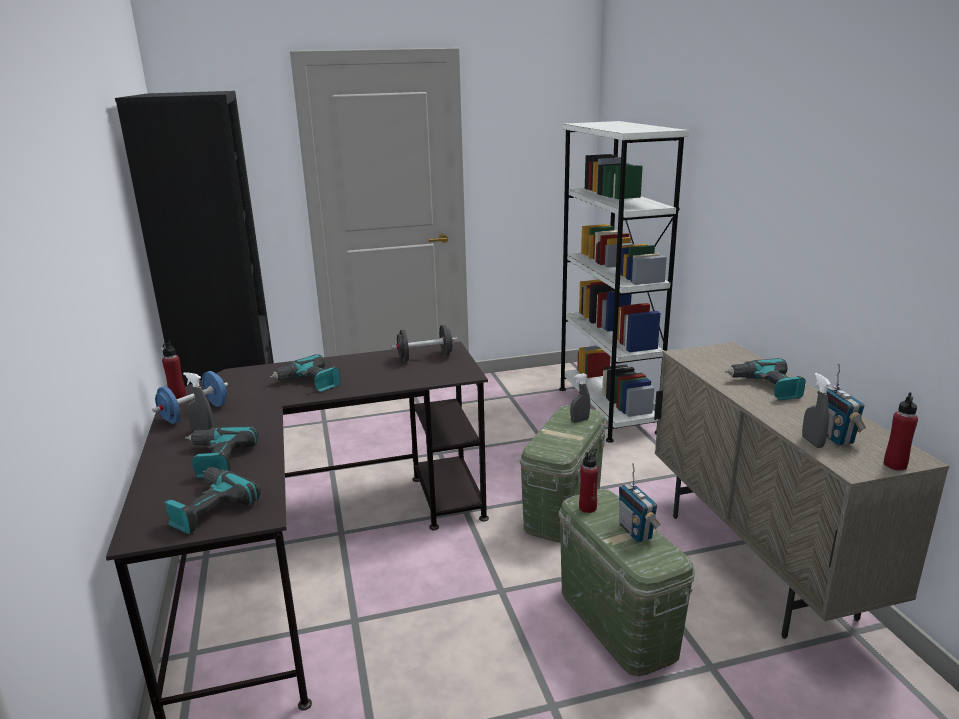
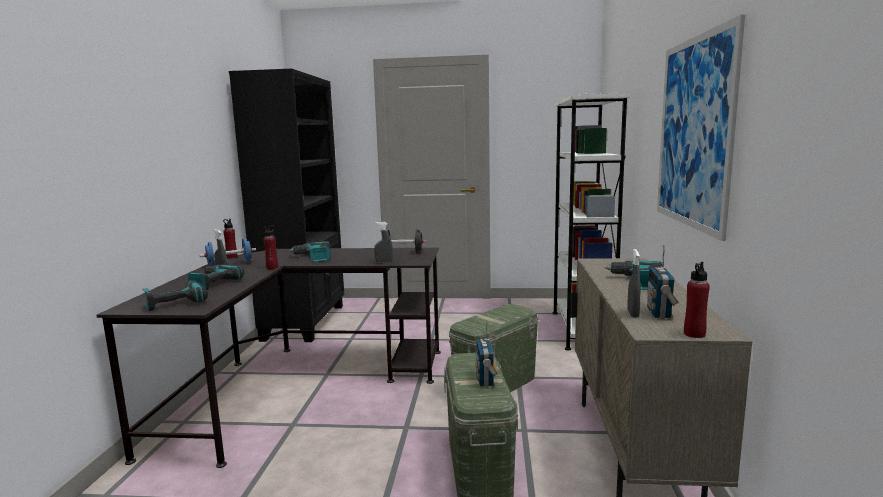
camera: 20 degrees right, 10 degrees down
grey spray bottle [570,373,590,423] -> grey spray bottle moved to [374,222,393,263]
red bottle [579,448,598,513] -> red bottle moved to [264,225,278,269]
none -> picture [657,14,745,241]

